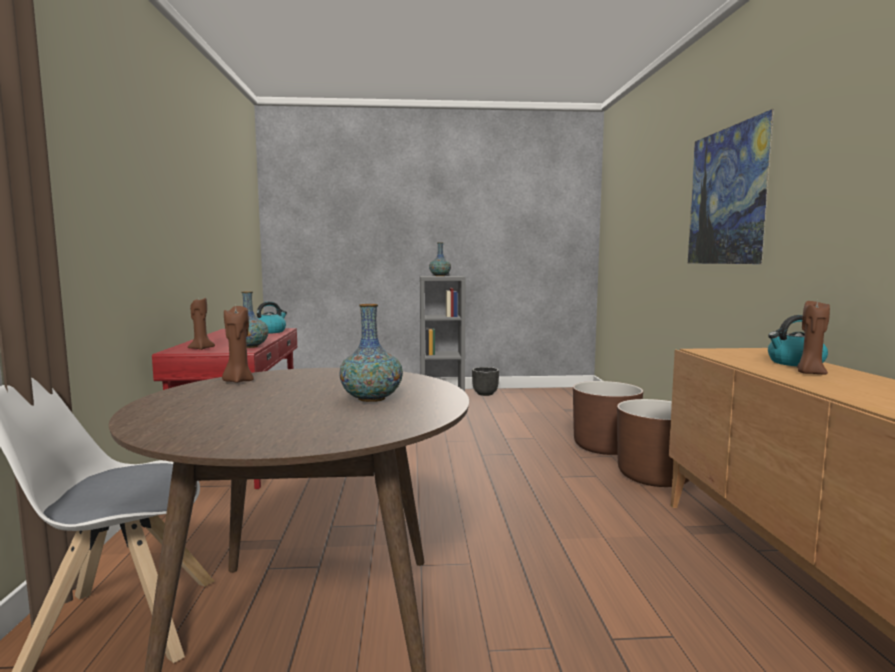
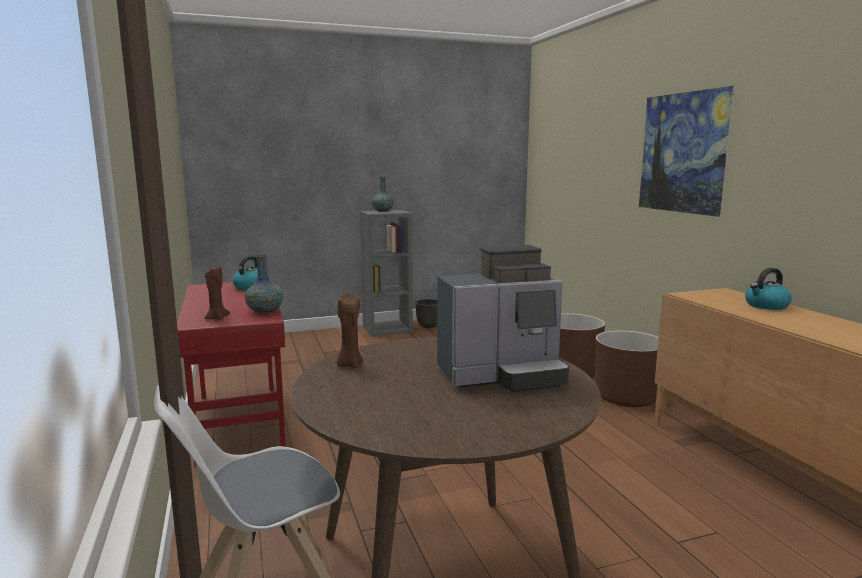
camera: 15 degrees left, 5 degrees up
vase [339,304,403,402] -> coffee machine [437,245,569,392]
brown candle [797,300,830,374] -> none

